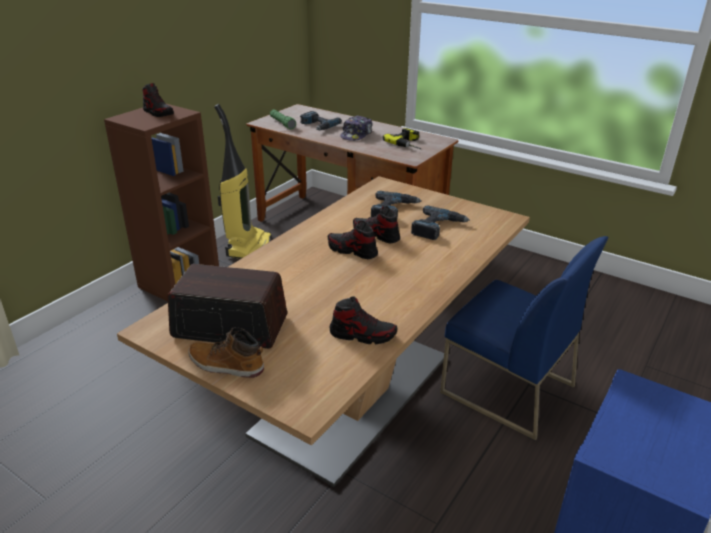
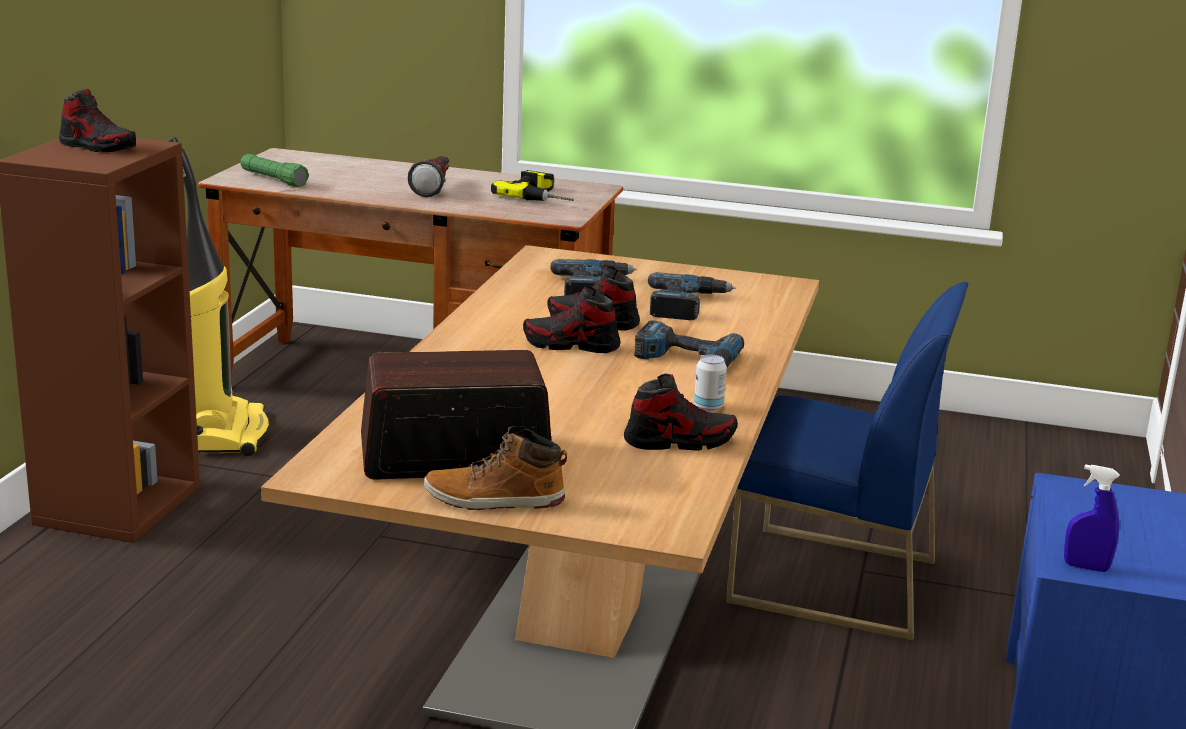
camera: 20 degrees left, 10 degrees down
power drill [300,111,342,130] -> power drill moved to [634,320,744,367]
cap [340,115,373,141] -> flashlight [407,156,449,197]
none -> can [694,355,727,411]
none -> blue spray bottle [1064,464,1119,572]

